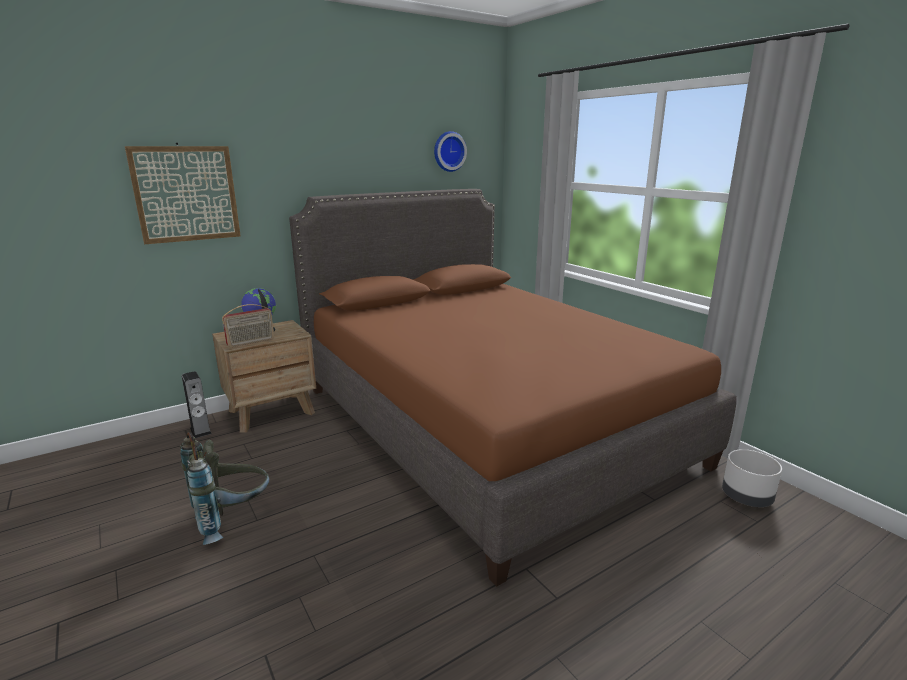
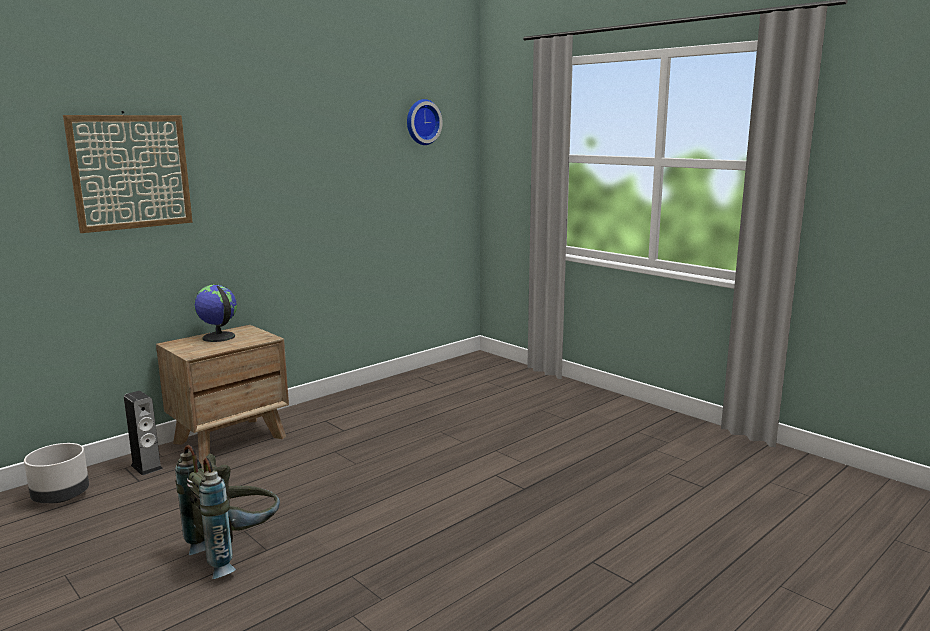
camera: 10 degrees left, 5 degrees down
radio [222,304,274,347] -> none
brown bed [289,189,737,587] -> none
grey planter [722,449,782,507] -> grey planter moved to [24,443,89,503]

